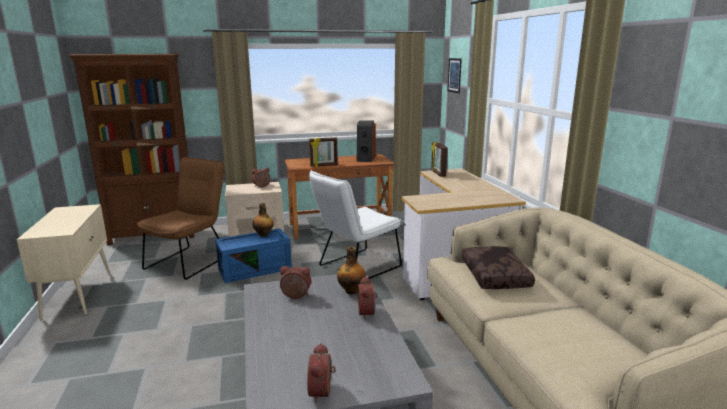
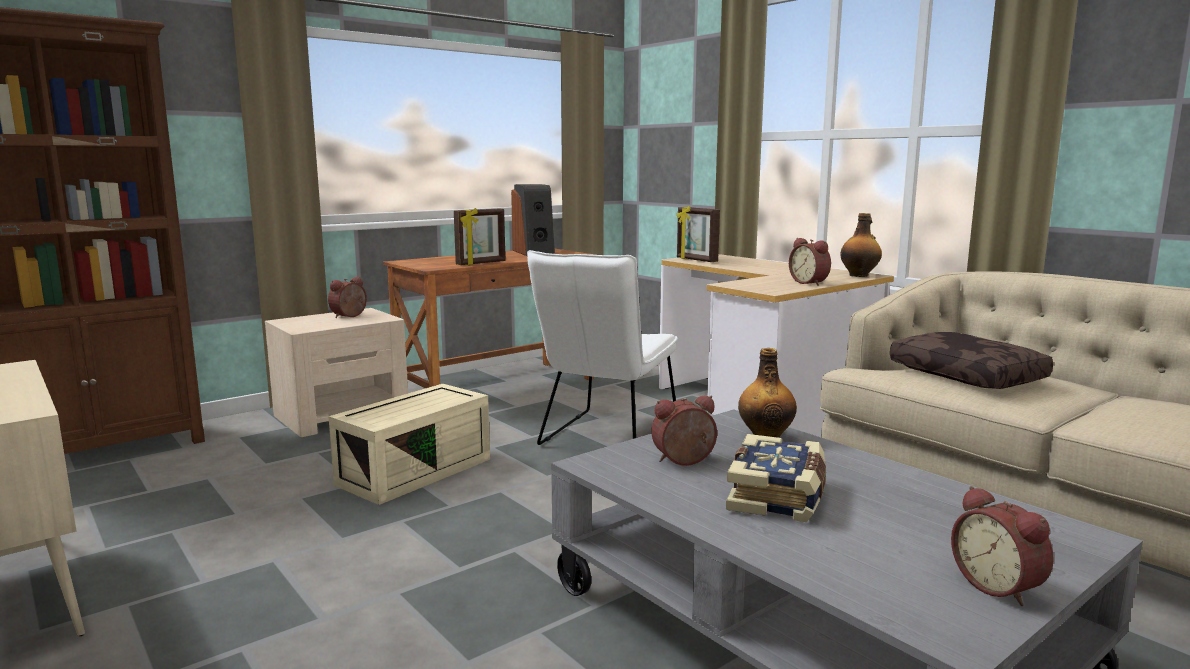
camera: 25 degrees left, 5 degrees down
brown chair [137,157,224,280] -> none
blue storage box [215,228,292,283] -> beige storage box [328,384,490,505]
bottle [253,203,274,237] -> bottle moved to [840,213,882,277]
alarm clock [358,276,377,319] -> alarm clock moved to [789,238,831,286]
picture [447,58,462,93] -> none
none -> book [726,434,826,522]

